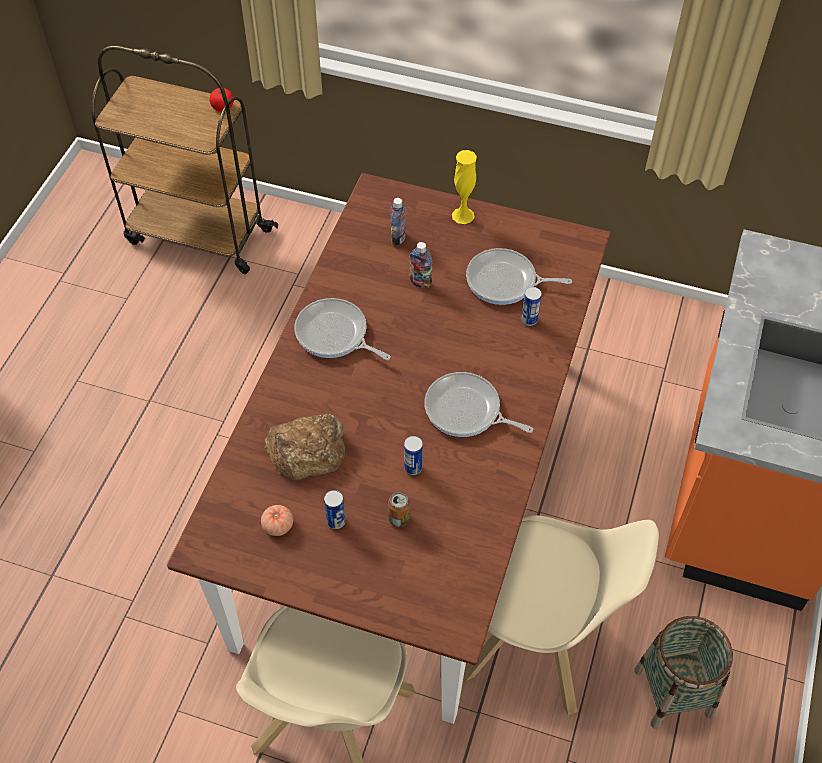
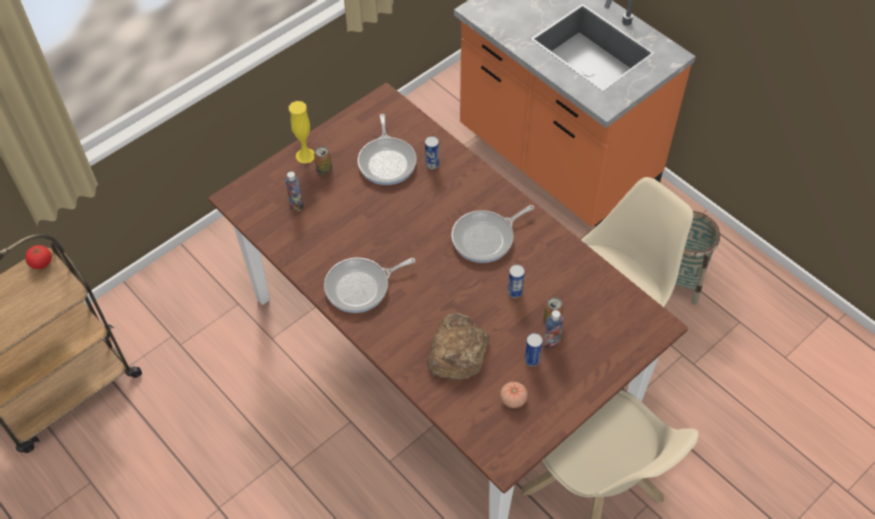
camera: 60 degrees left, 0 degrees up
bottle [410,242,432,288] -> bottle moved to [543,310,564,349]
frying pan [466,248,572,305] -> frying pan turned 45 degrees counterclockwise [358,114,416,185]
none -> can [314,146,332,175]

